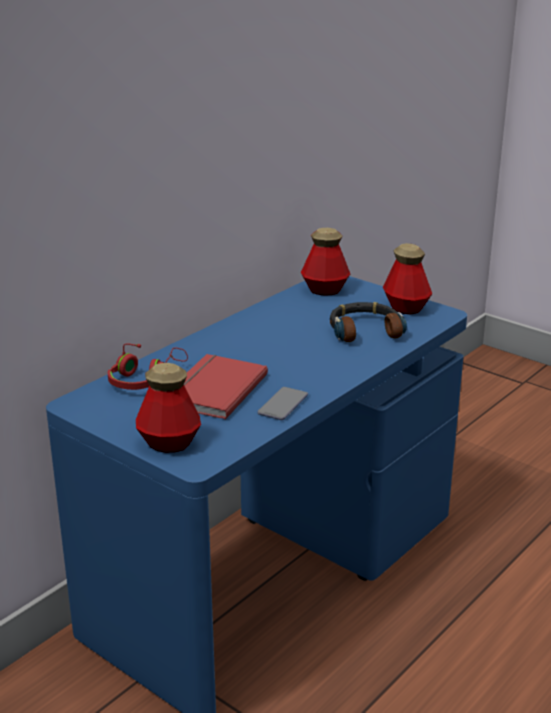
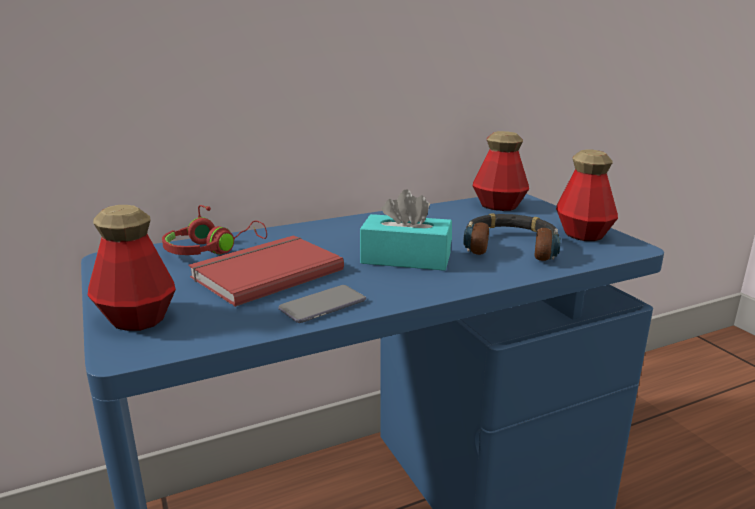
camera: 25 degrees right, 5 degrees down
none -> turquoise tissue box [360,189,452,271]

